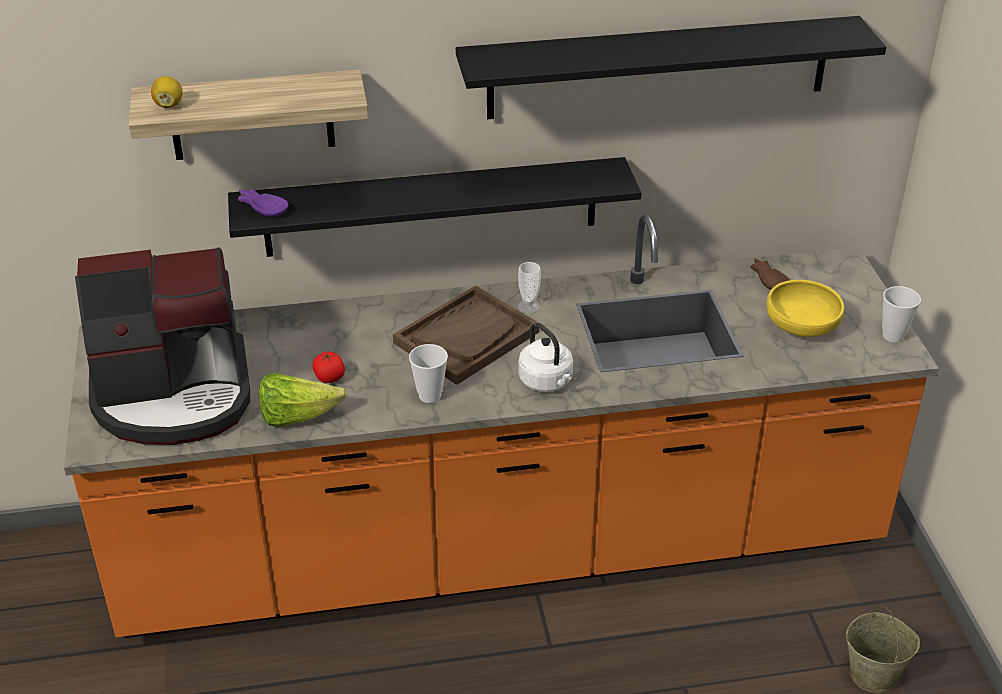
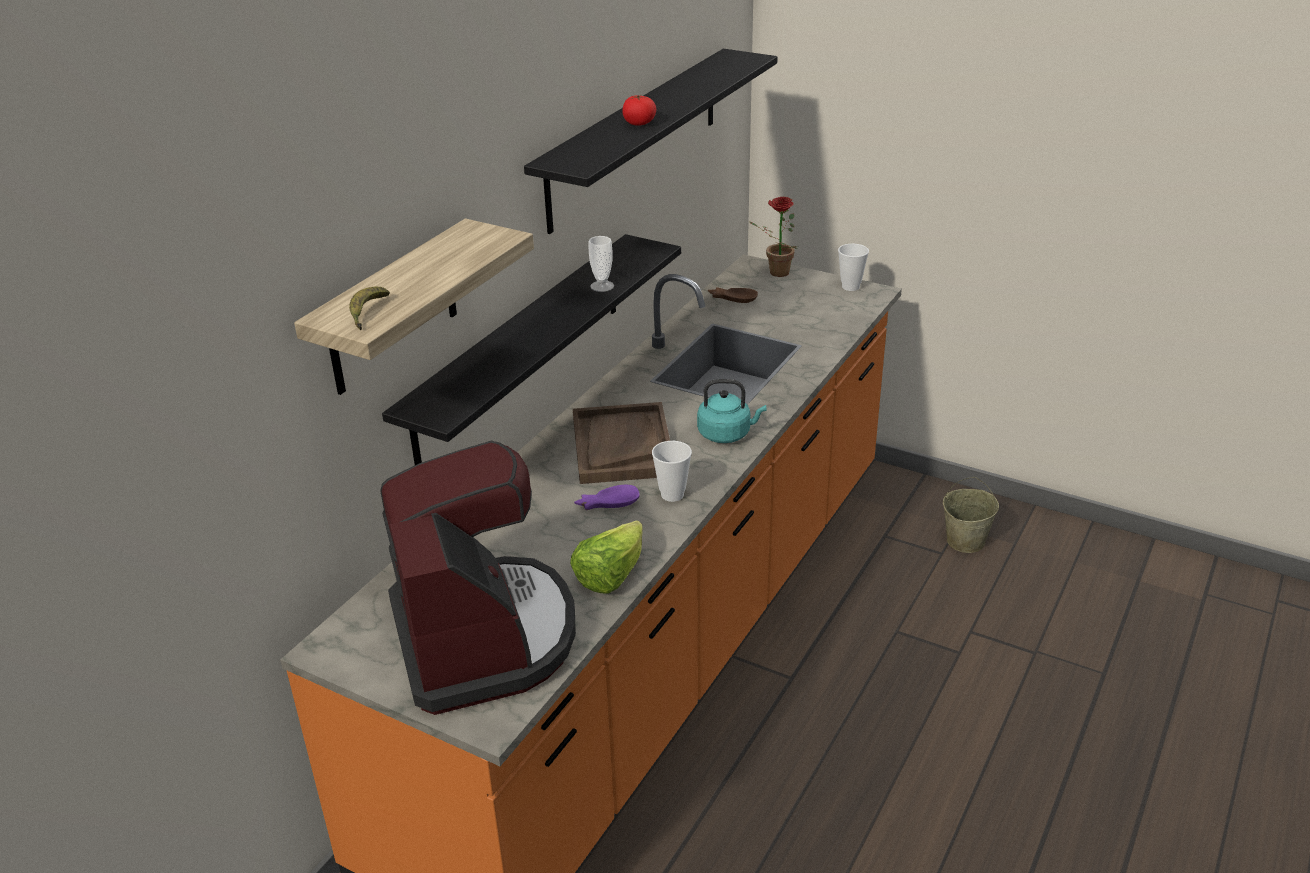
camera: 50 degrees left, 5 degrees down
coffee machine [75,247,250,445] -> coffee machine turned 45 degrees counterclockwise [380,440,576,715]
lemon [151,76,182,108] -> banana [349,287,390,330]
purple bowl [238,188,288,217] -> purple bowl moved to [574,485,640,510]
tomato [312,351,345,383] -> tomato moved to [622,95,656,126]
cup [518,262,541,313] -> cup moved to [589,236,614,292]
white kettle [518,323,573,392] -> turquoise kettle [697,379,766,443]
yellow bowl [767,280,844,337] -> none
none -> potted plant [748,197,798,277]

